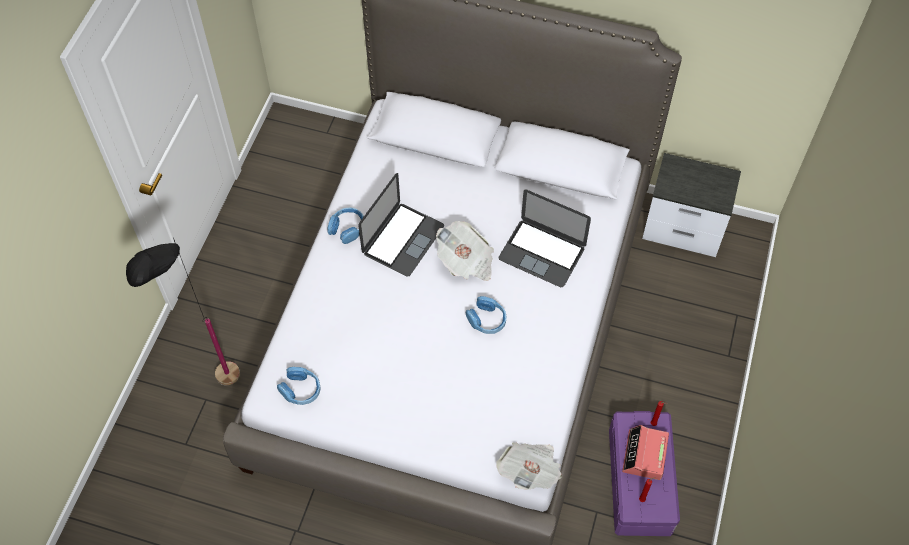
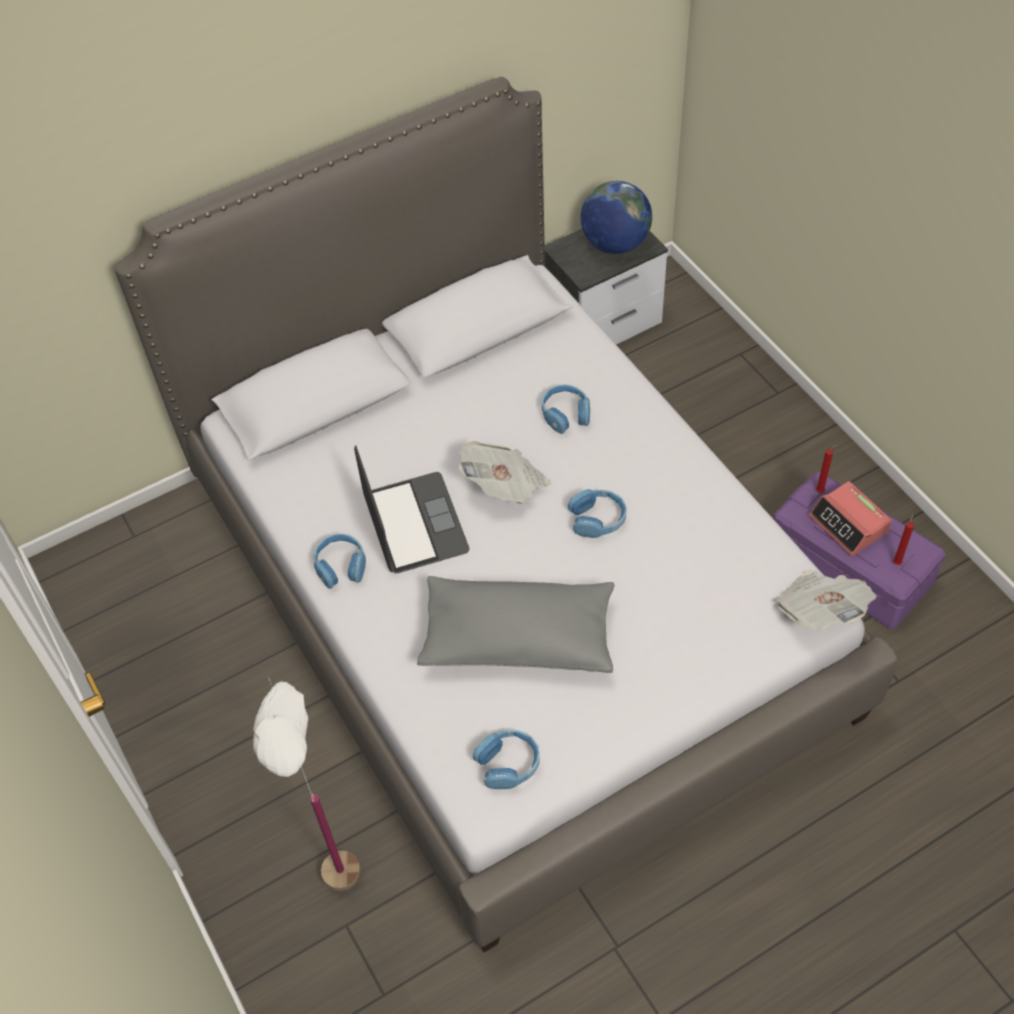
camera: 45 degrees left, 5 degrees down
black floor lamp [126,238,240,385] -> white floor lamp [253,677,361,891]
laptop [499,190,591,287] -> blue headphones [542,385,590,434]
none -> grey pillow [417,576,614,673]
none -> globe [580,181,652,254]

